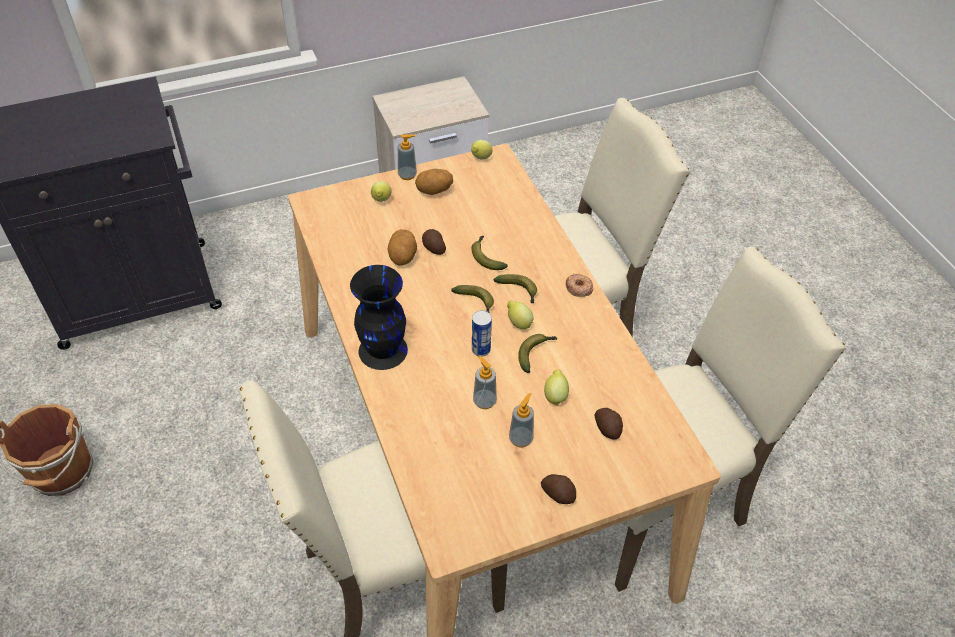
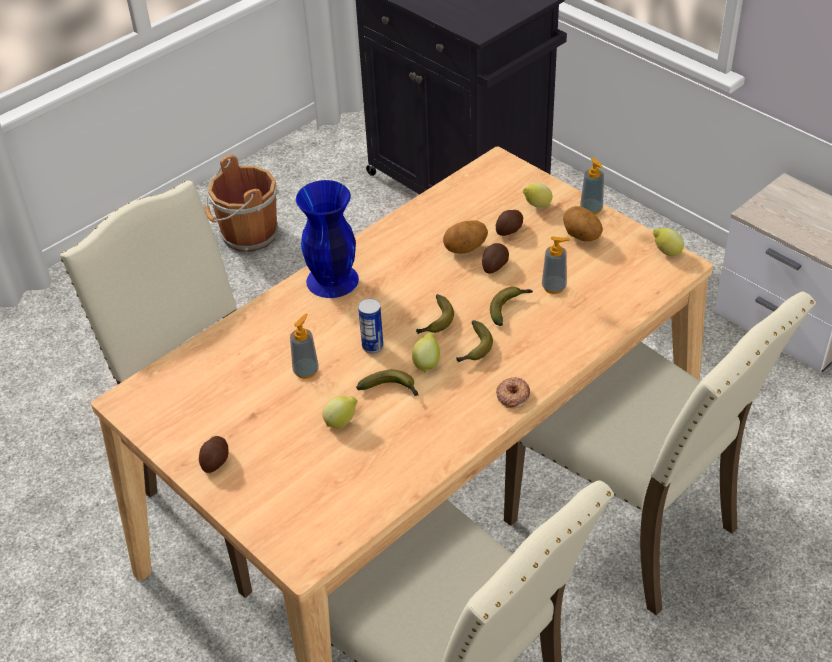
camera: 70 degrees right, 5 degrees down
black vase [350,265,408,370] -> blue vase [296,180,359,298]
soap dispenser [509,393,534,447] -> soap dispenser moved to [542,236,570,294]
potato [595,408,623,440] -> potato moved to [496,210,523,236]

